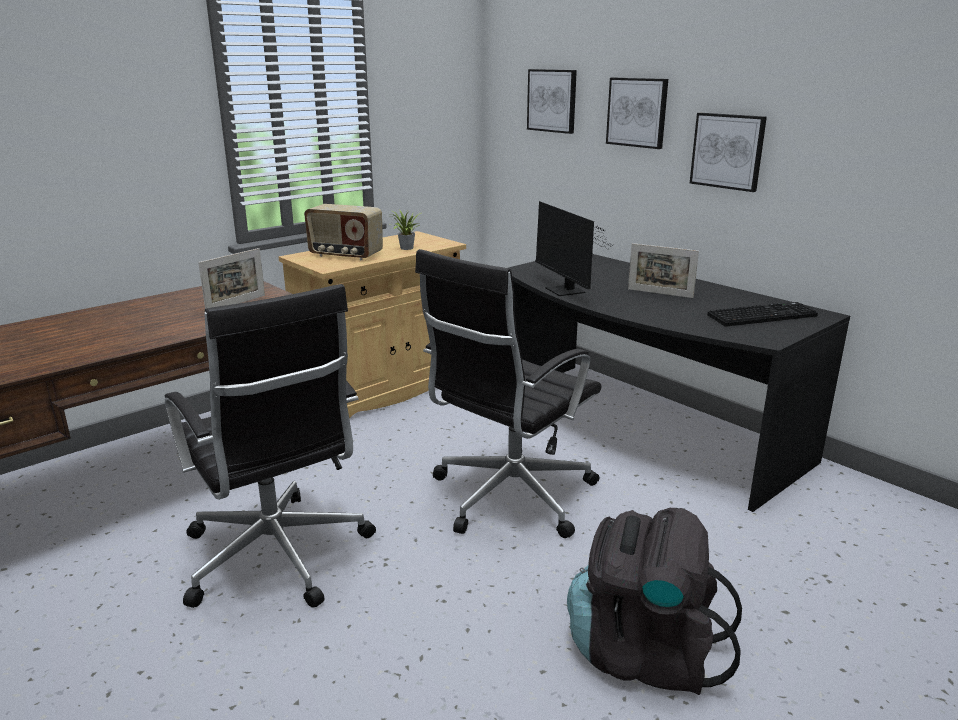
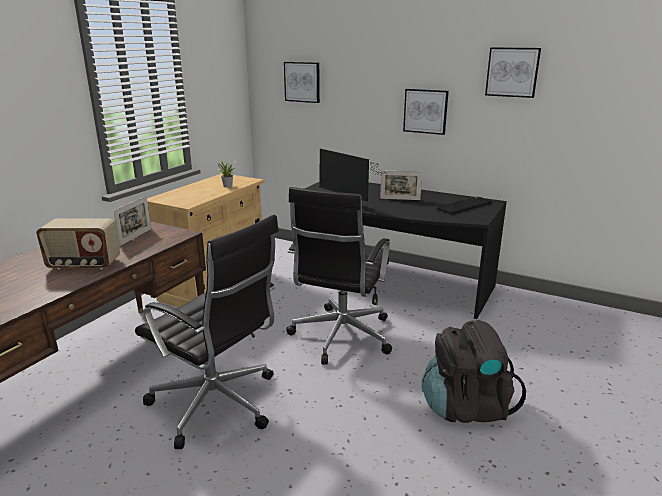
camera: 20 degrees left, 0 degrees up
radio [304,204,383,260] -> radio moved to [36,218,120,270]
picture [606,78,668,149] -> picture moved to [485,47,541,98]

